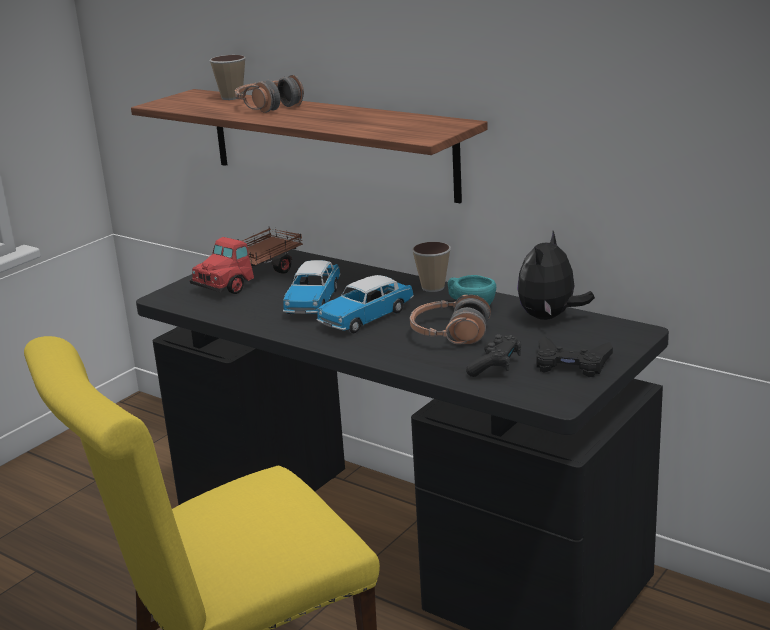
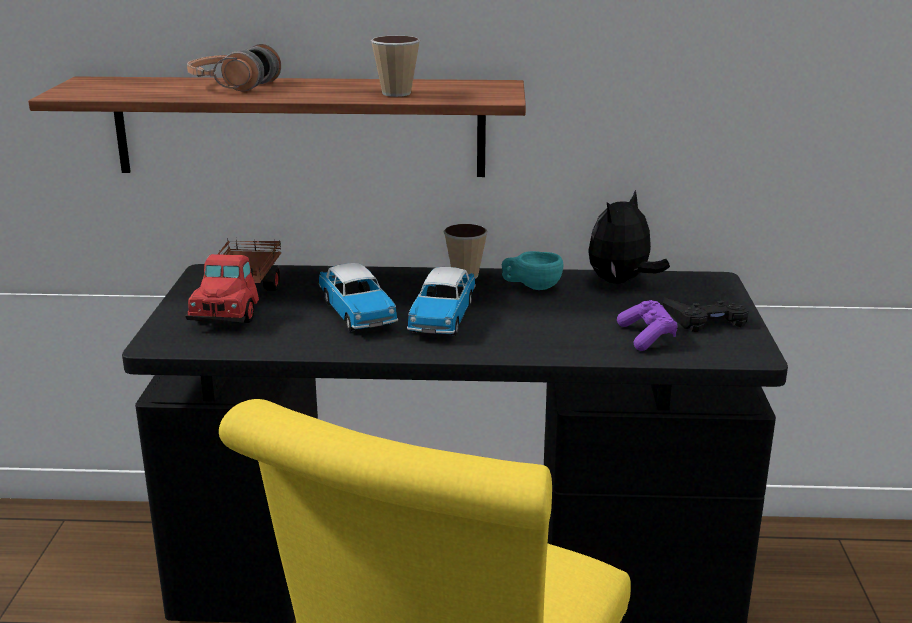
camera: 35 degrees left, 0 degrees up
cup [210,55,246,100] -> cup moved to [371,36,420,97]
headphones [410,295,491,344] -> none
black game controller [466,334,521,377] -> purple game controller [617,300,678,351]
plush toy [517,231,595,320] -> plush toy turned 45 degrees clockwise [588,190,670,283]

